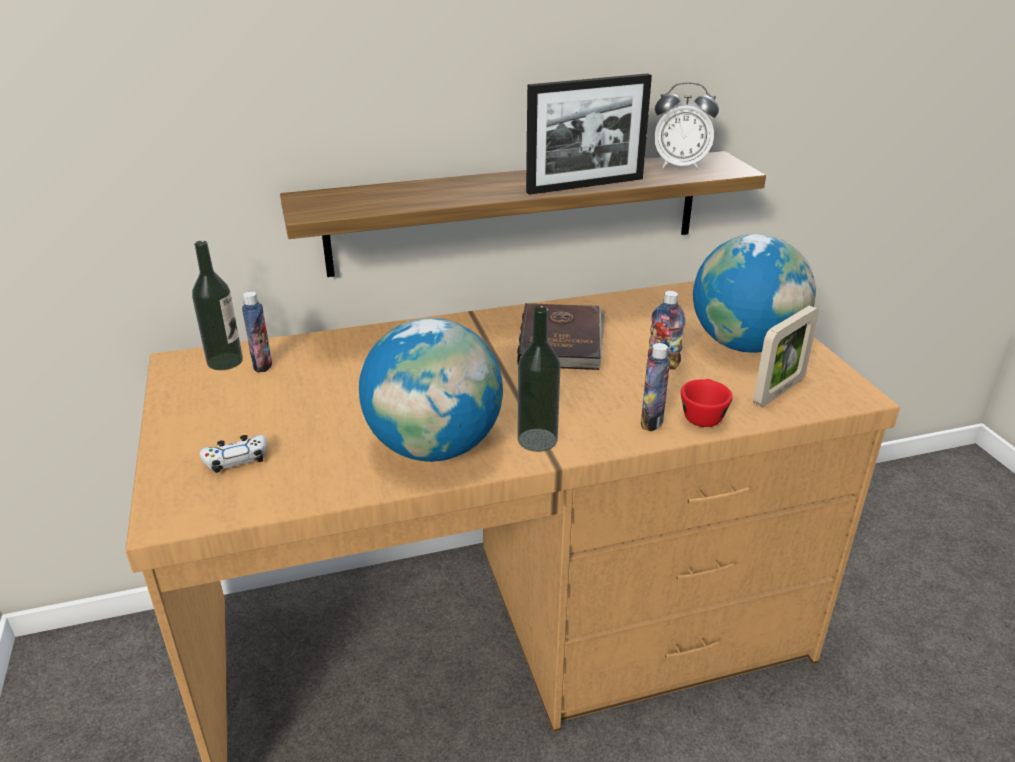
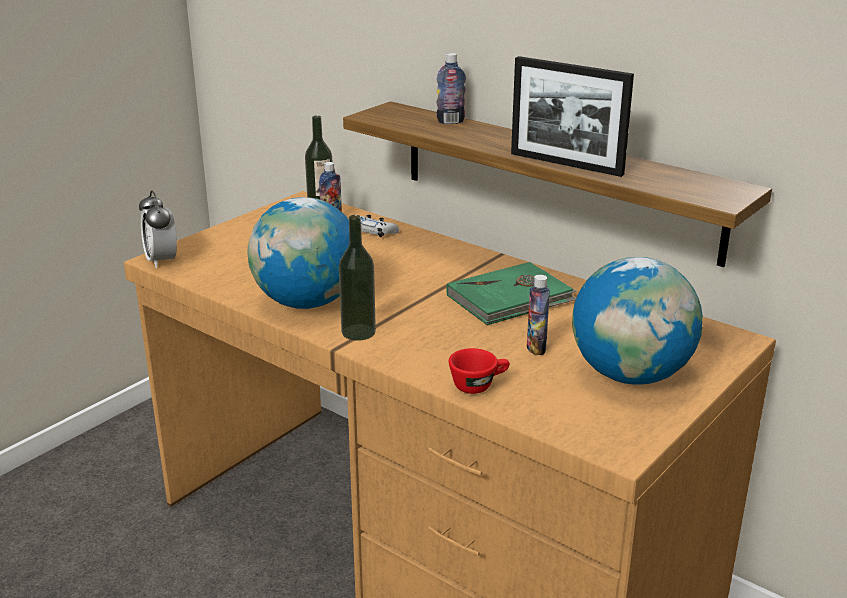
camera: 55 degrees right, 5 degrees down
white game controller [199,435,267,473] -> white game controller moved to [361,215,399,237]
brown book [517,303,605,370] -> green book [446,262,577,325]
bottle [641,343,670,431] -> bottle moved to [436,53,466,124]
alarm clock [654,82,719,170] -> alarm clock moved to [139,190,177,268]
picture frame [753,306,819,407] -> none

